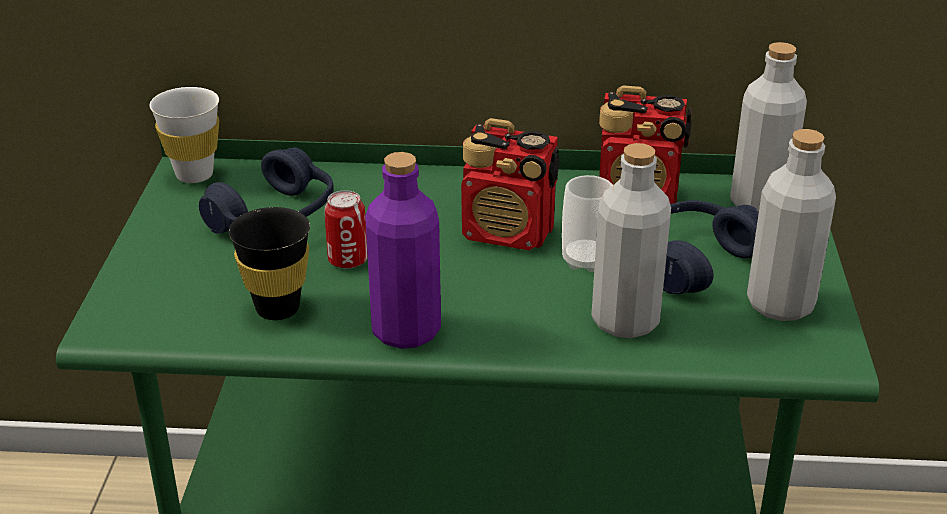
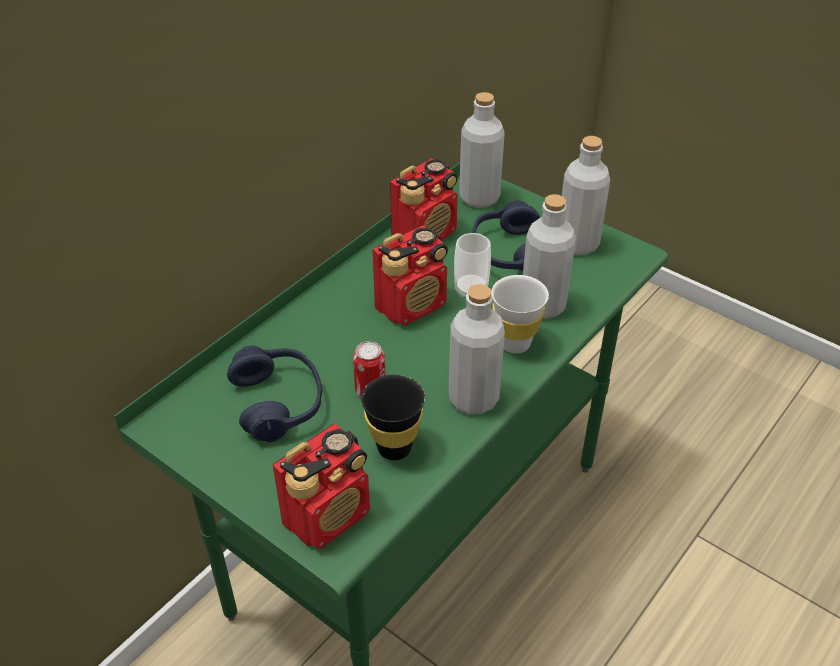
camera: 55 degrees left, 10 degrees up
white cup [150,87,219,183] -> white cup moved to [491,275,549,354]
purple bottle [365,152,441,349] -> grey bottle [449,284,505,414]
none -> radio [273,423,370,549]

